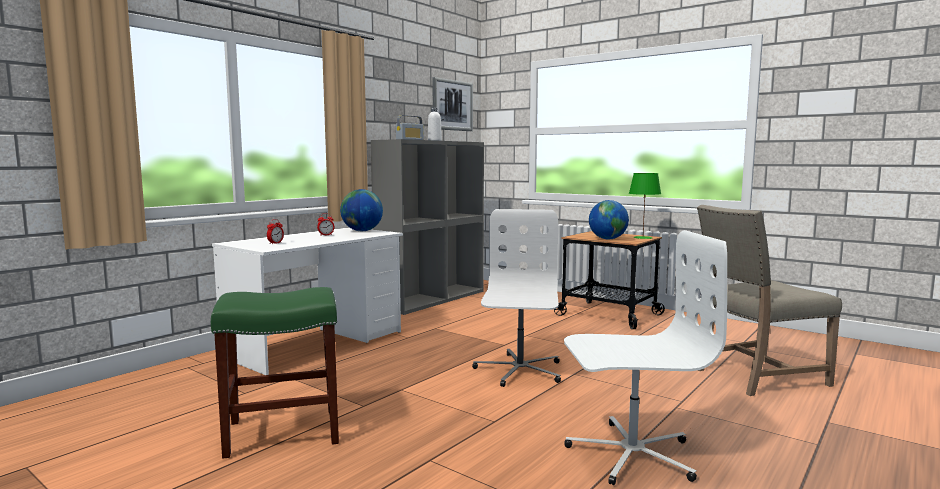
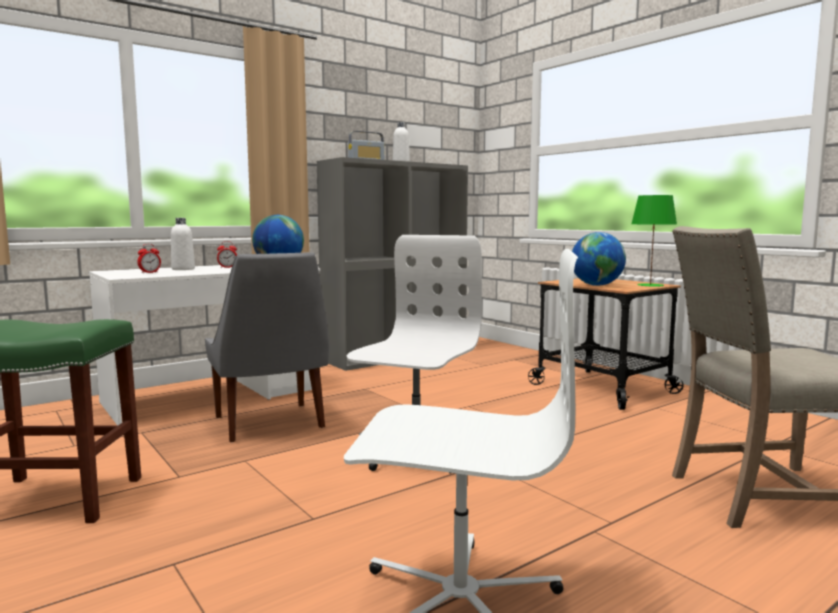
camera: 15 degrees right, 0 degrees up
picture [432,77,473,131] -> none
none -> white bottle [171,218,195,270]
none -> grey chair [205,252,329,442]

